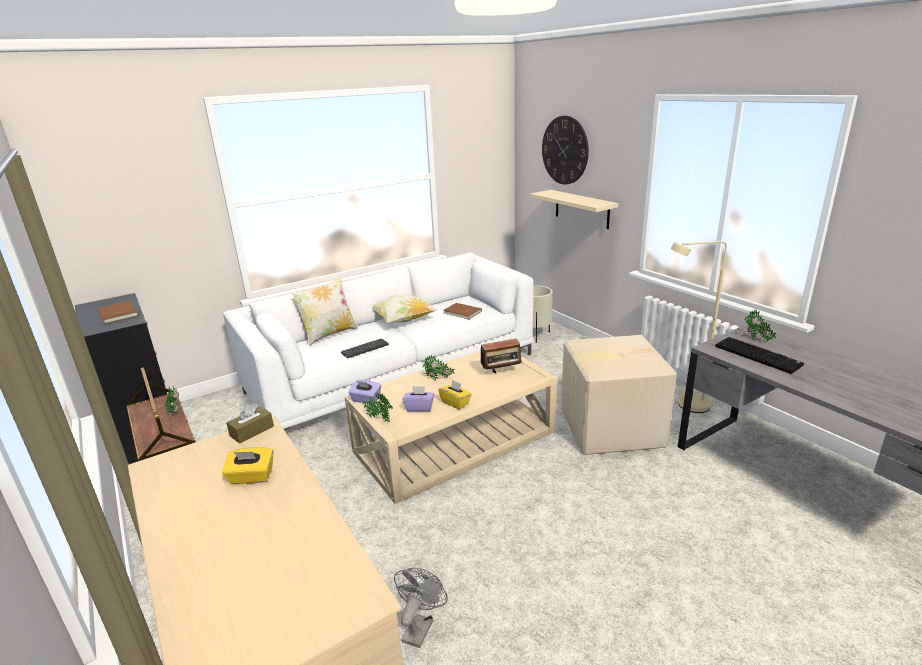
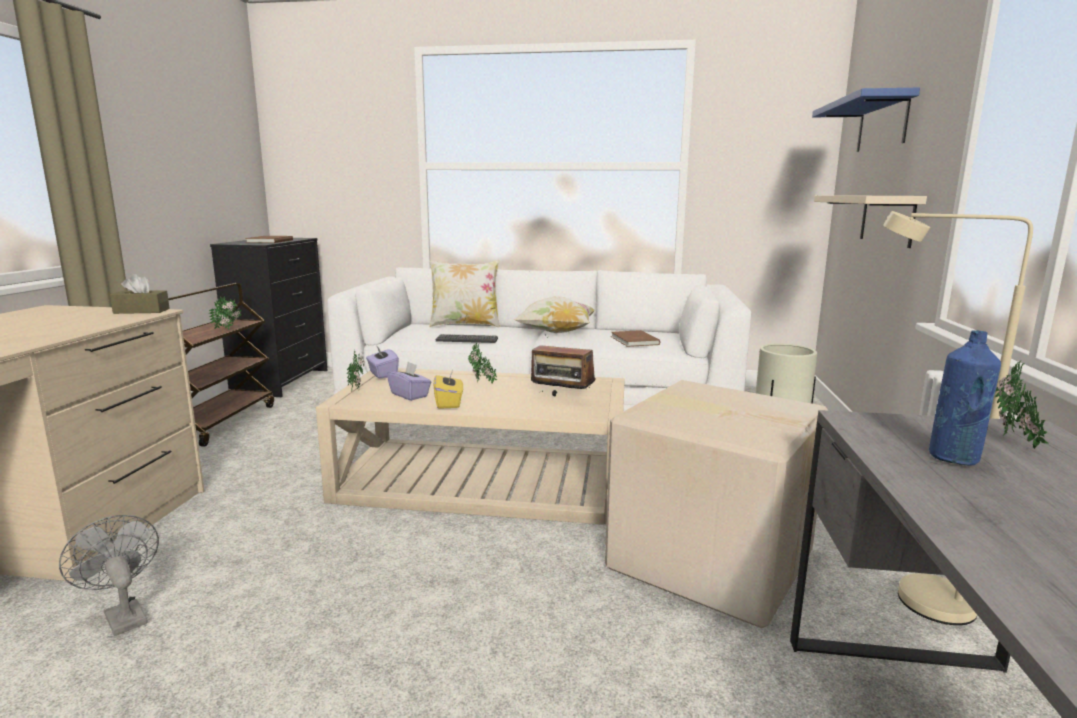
camera: 40 degrees right, 10 degrees down
yellow tissue box [222,447,274,484] -> none
grey fan [394,568,448,648] -> grey fan turned 105 degrees counterclockwise [59,515,159,636]
wall clock [542,116,589,185] -> blue shelf [812,88,920,152]
keyboard [715,337,804,374] -> blue bottle [929,330,1001,466]

